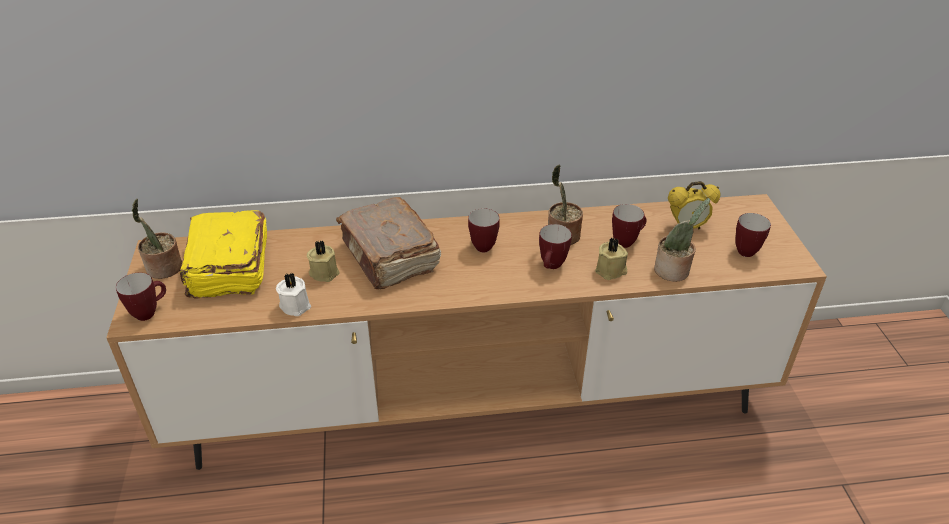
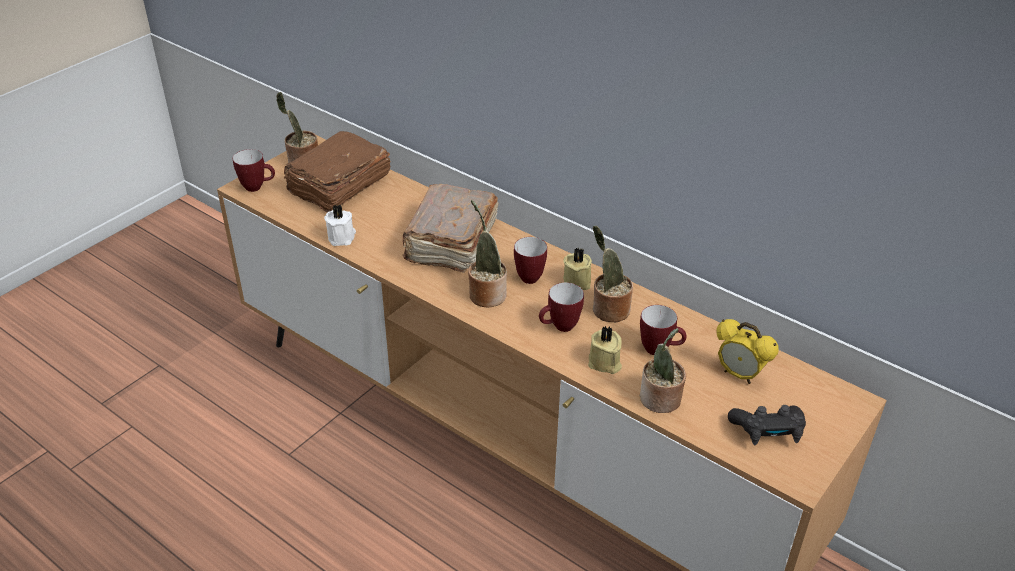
camera: 45 degrees right, 0 degrees up
yellow book [180,210,267,299] -> brown book [284,131,391,213]
beige candle [307,240,340,282] -> beige candle moved to [563,247,592,290]
mug [735,213,771,257] -> black game controller [728,405,806,445]
none -> potted plant [468,200,507,307]

